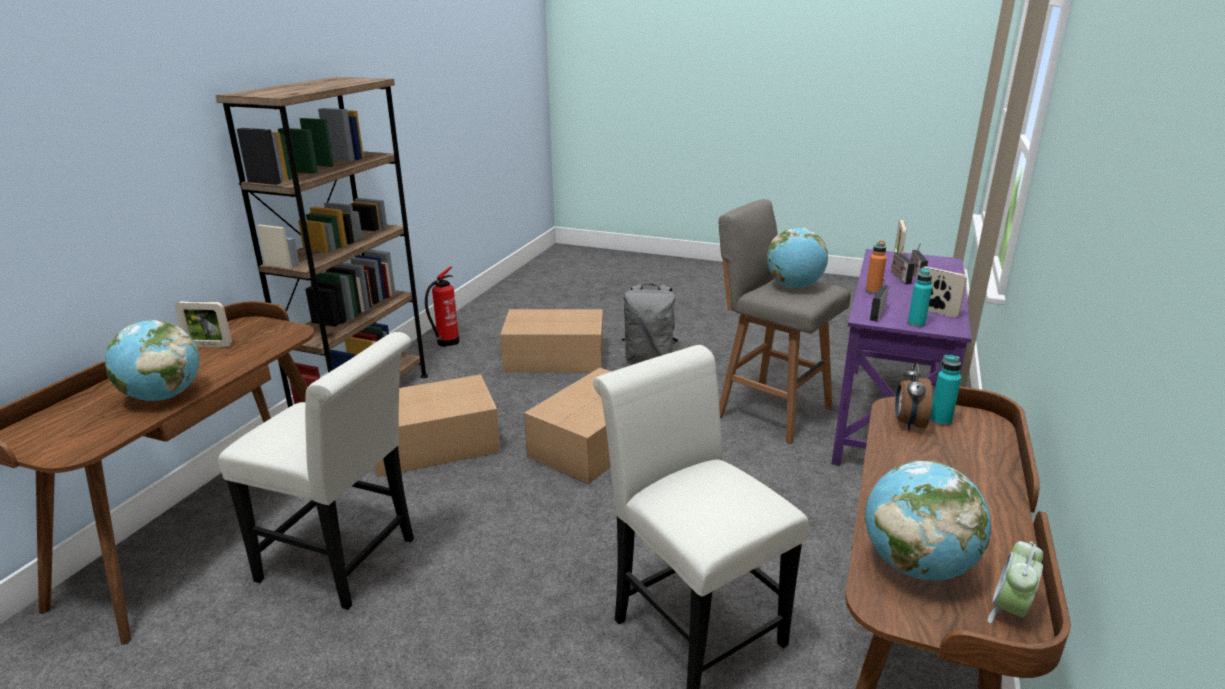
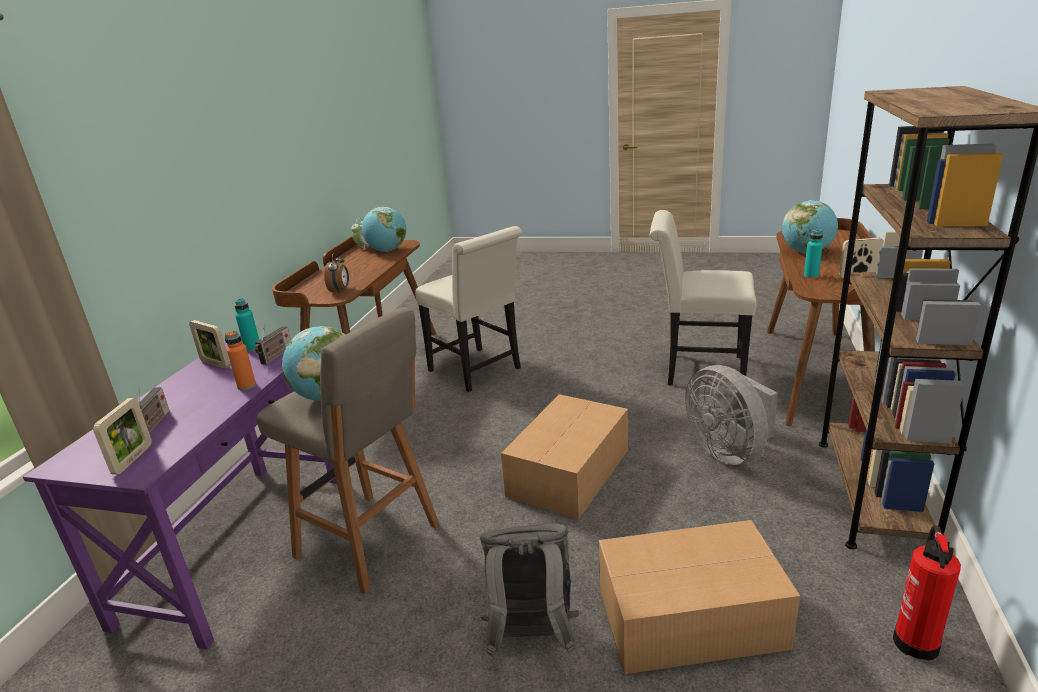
camera: 175 degrees right, 0 degrees up
cardboard box [375,374,501,477] -> grey fan [685,365,778,465]
radio [891,245,915,284] -> none
turquoise bottle [930,355,961,426] -> turquoise bottle moved to [804,229,823,278]

